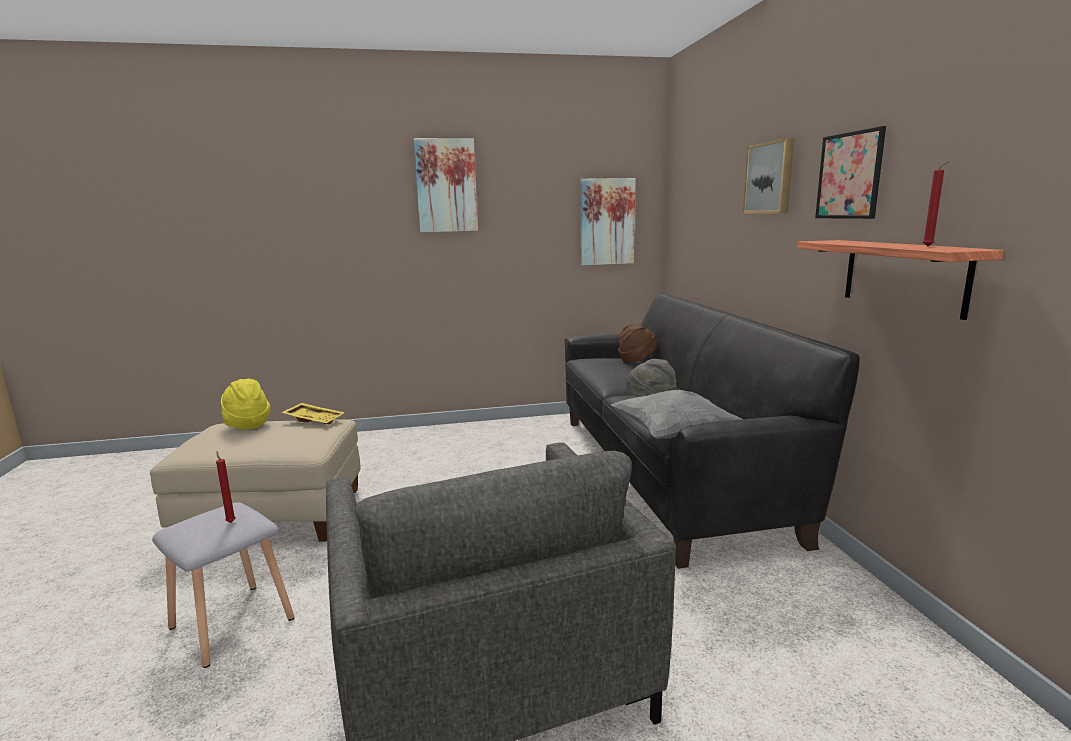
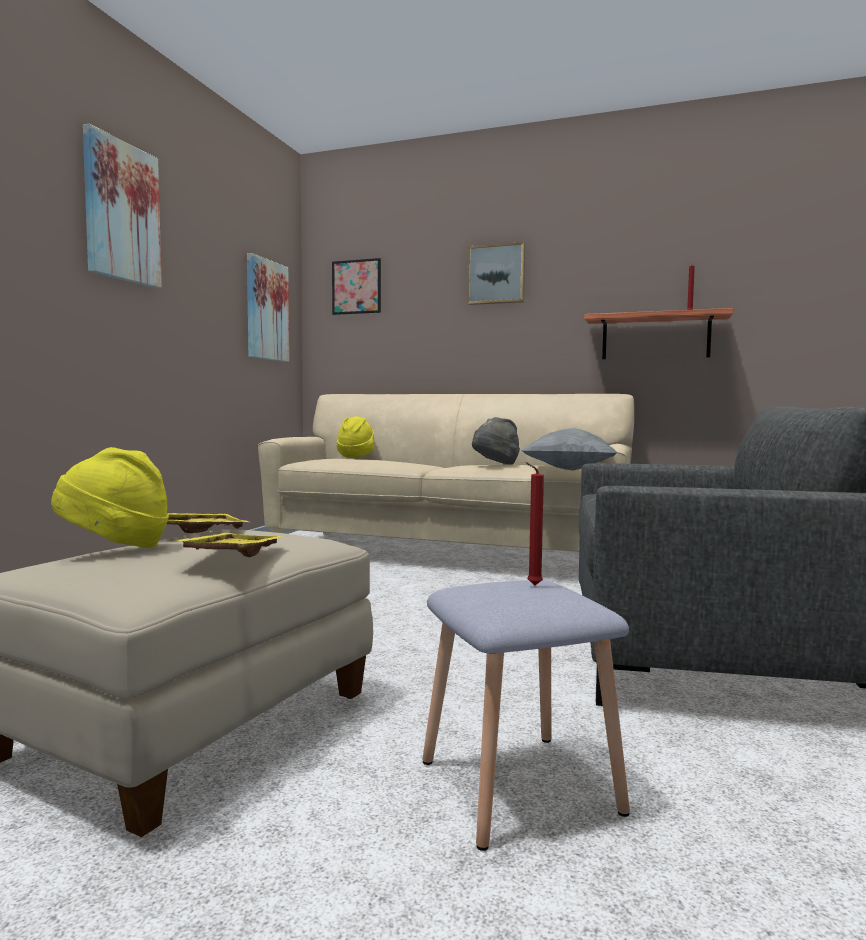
camera: 60 degrees left, 10 degrees down
black sofa [565,293,860,569] -> beige sofa [258,394,634,552]
brown hat [618,325,657,363] -> yellow hat [336,416,375,458]
picture [815,126,886,219] -> picture moved to [332,258,381,315]
none -> yellow tray [175,533,286,557]

